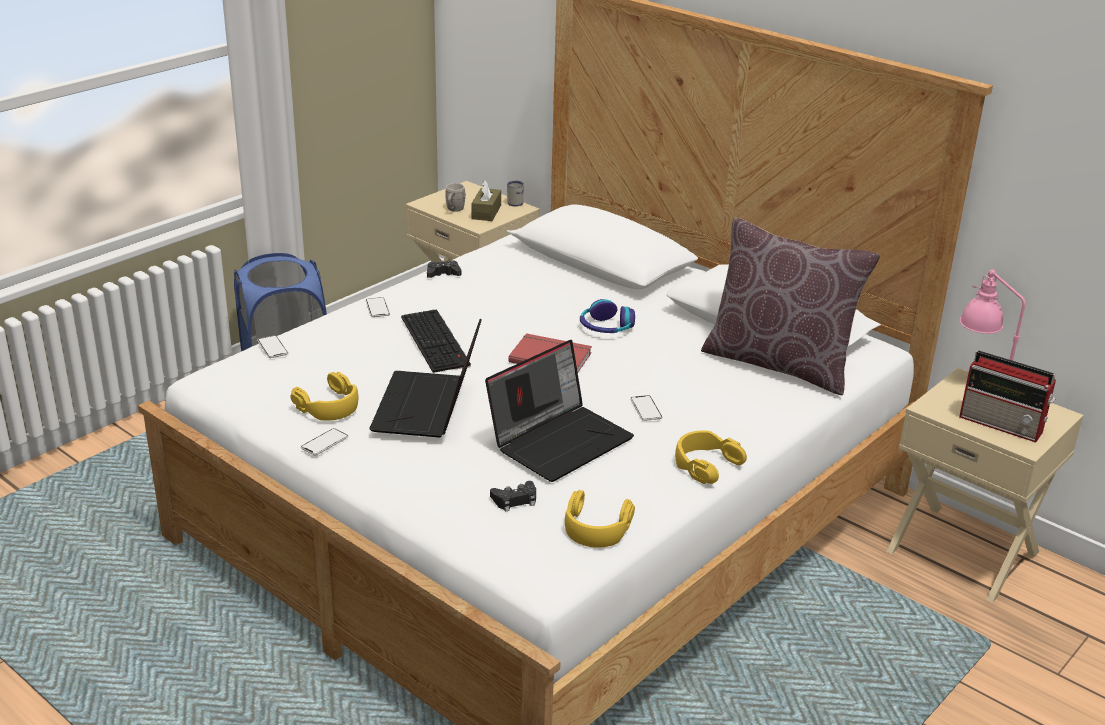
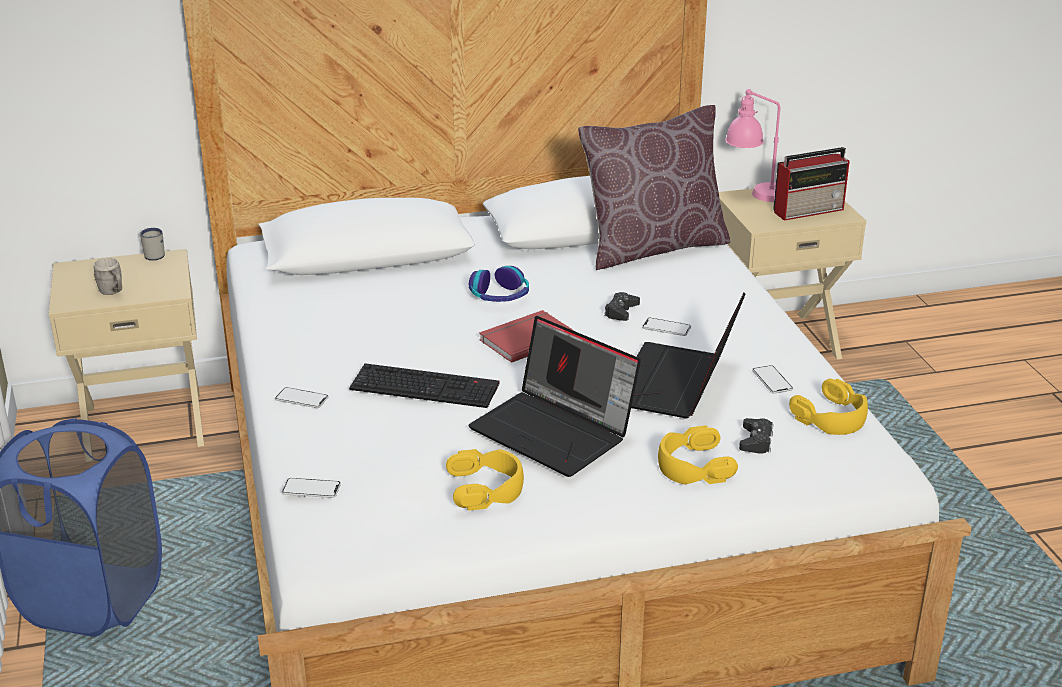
camera: 55 degrees left, 0 degrees up
phone [301,428,348,455] -> phone moved to [752,365,793,393]
black game controller [427,260,462,278] -> black game controller moved to [604,292,640,321]
brown tissue box [471,180,501,221] -> none
laptop [485,340,634,482] -> laptop turned 150 degrees counterclockwise [631,293,746,418]
yellow headphones [675,430,747,484] -> yellow headphones moved to [658,426,738,484]

